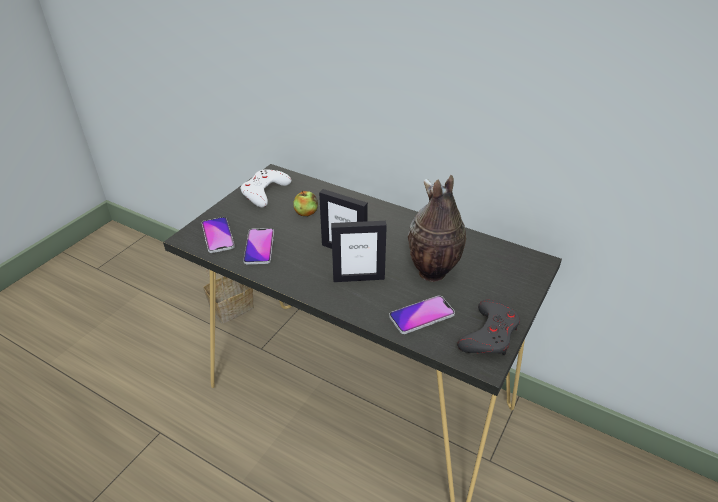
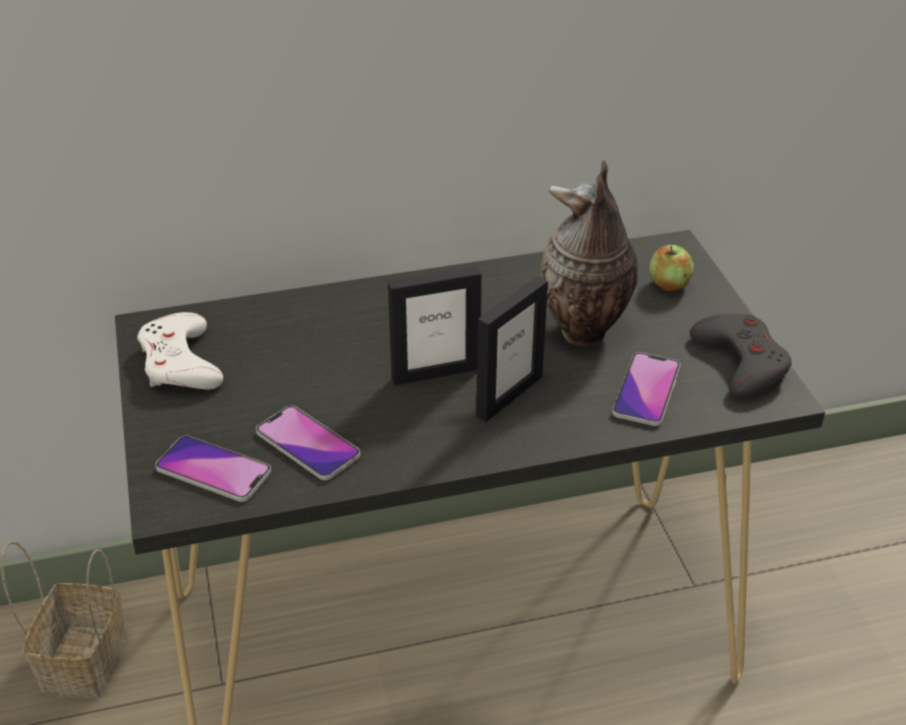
camera: 45 degrees left, 0 degrees up
apple [293,190,318,216] -> apple moved to [649,245,694,291]

